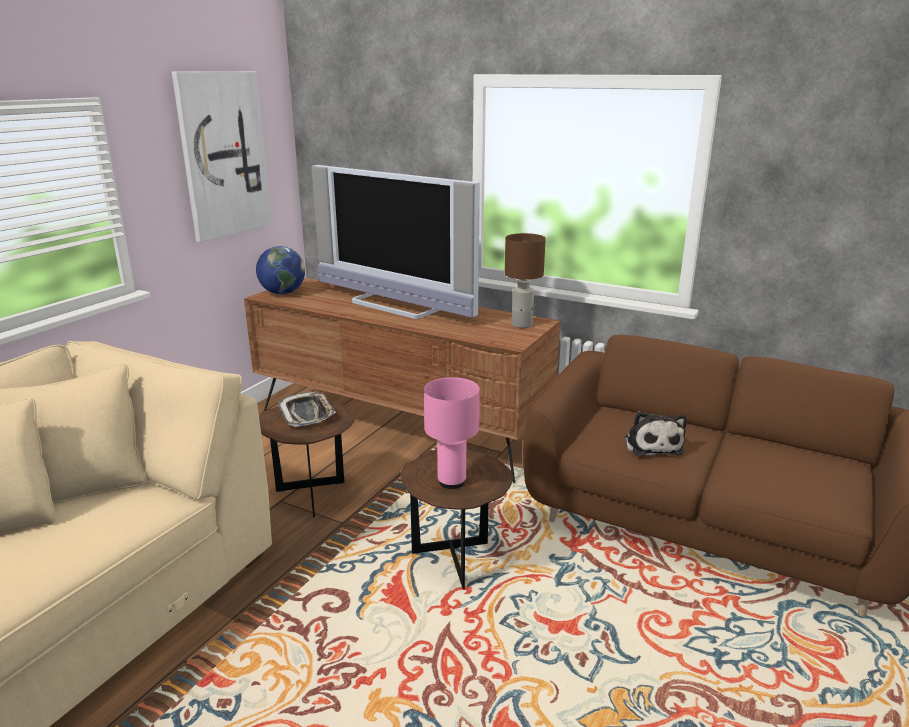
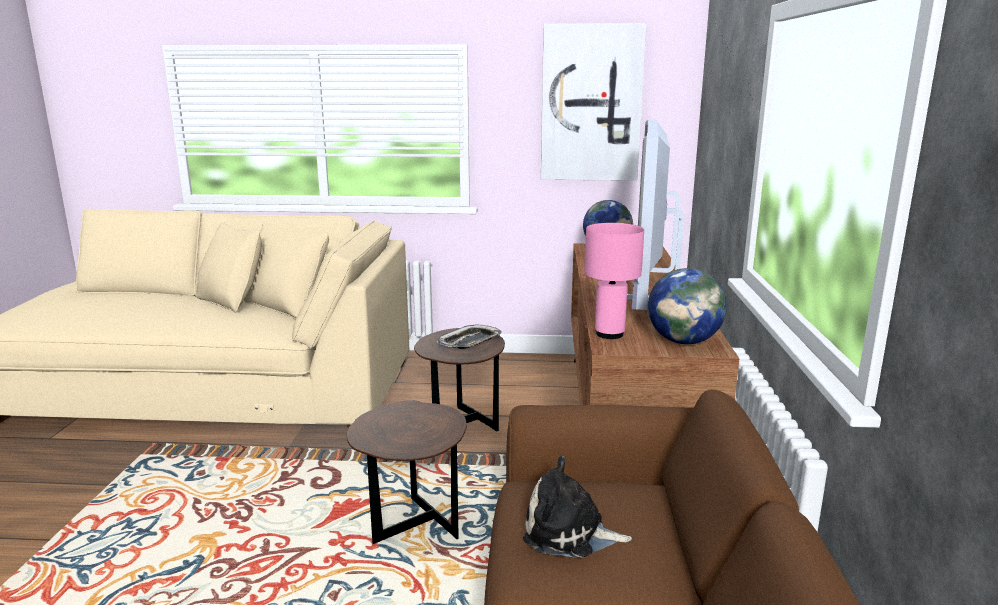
camera: 65 degrees right, 5 degrees down
pink table lamp [424,377,480,489] -> pink table lamp moved to [585,223,644,339]
brown table lamp [505,233,546,328] -> globe [648,268,727,344]
plush toy [625,411,687,456] -> plush toy turned 45 degrees clockwise [523,456,632,558]

